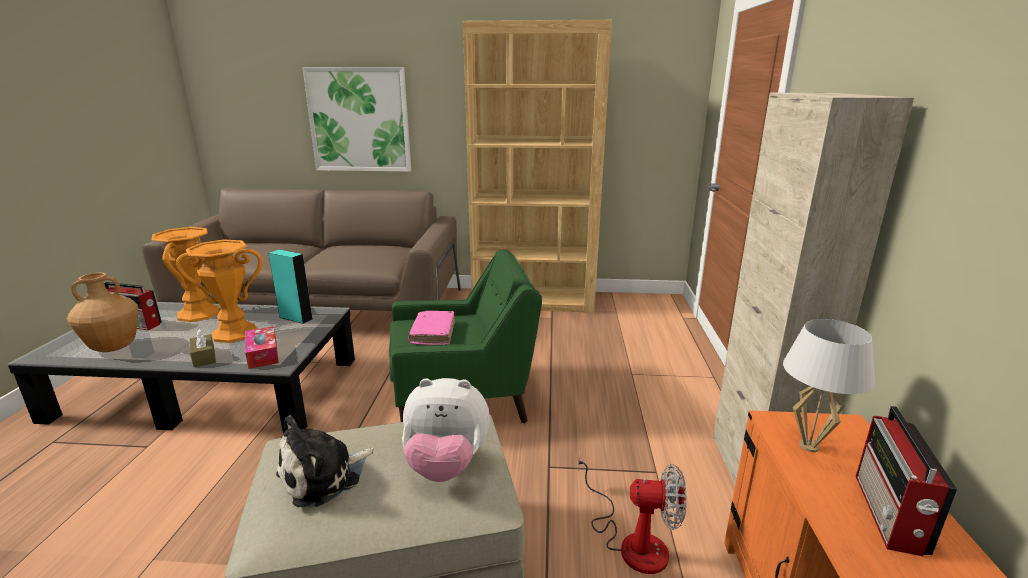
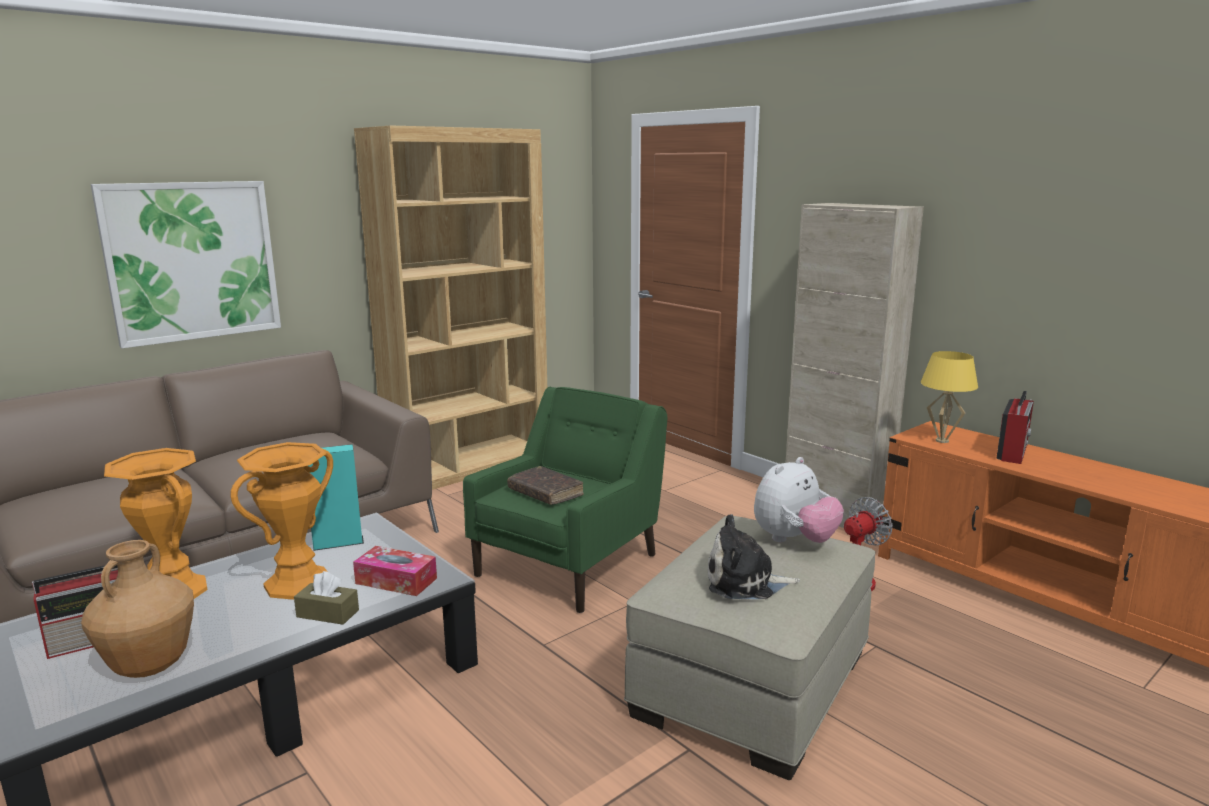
camera: 45 degrees left, 5 degrees down
plush toy [276,415,374,507] -> plush toy turned 90 degrees clockwise [708,514,800,599]
pink book [408,311,455,345] -> brown book [507,466,584,505]
white table lamp [783,319,875,452] -> yellow table lamp [921,351,978,443]
radio [856,405,957,556] -> radio turned 120 degrees counterclockwise [996,391,1034,464]

